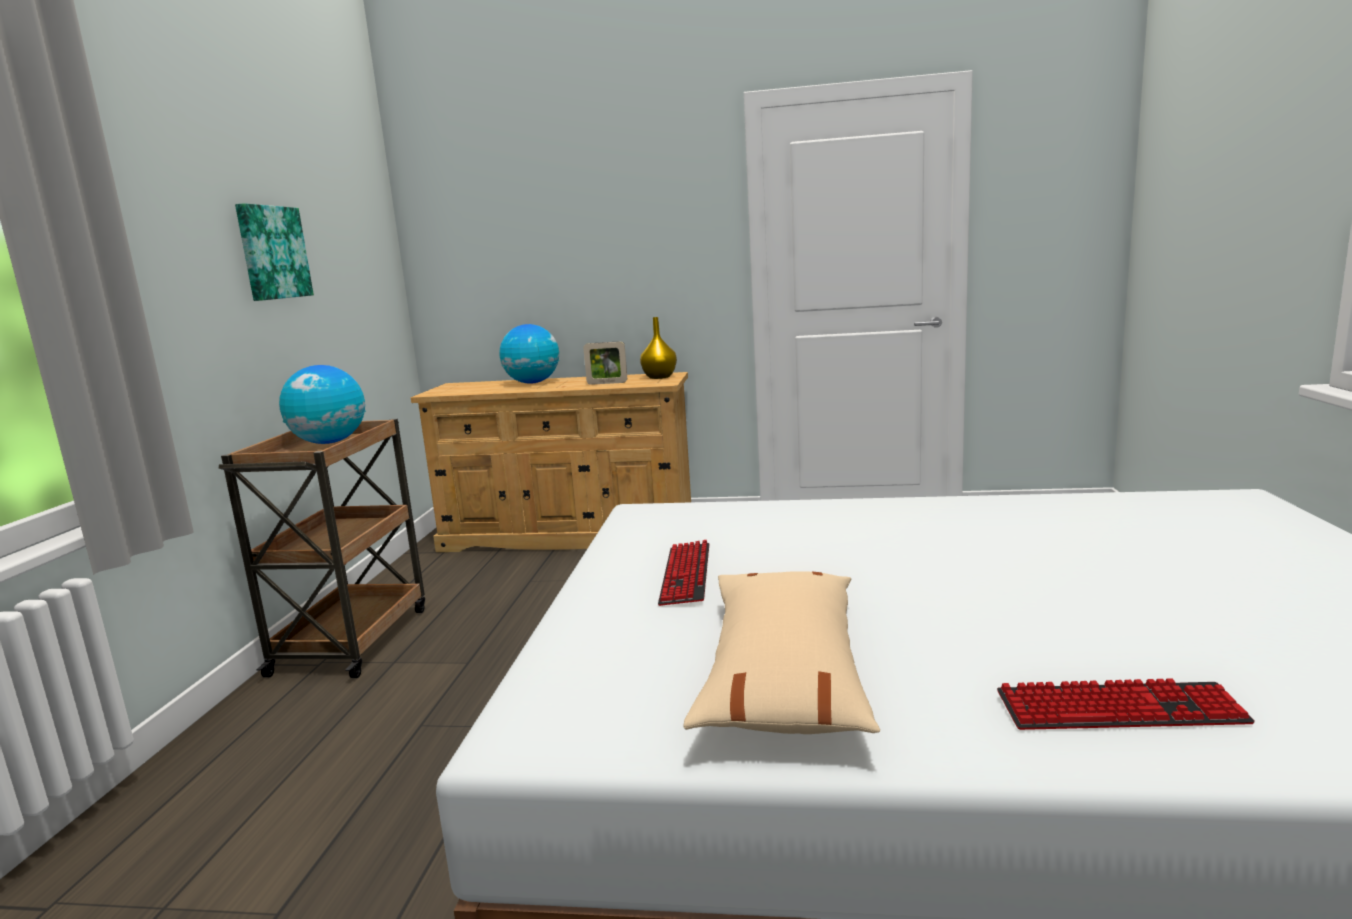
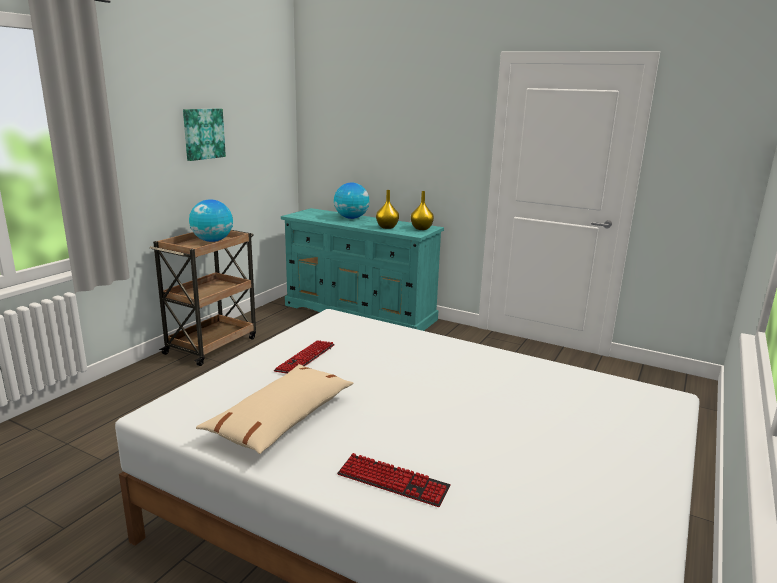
camera: 20 degrees right, 5 degrees up
beige dresser [410,372,691,552] -> turquoise dresser [281,208,444,331]
picture frame [583,341,627,385] -> yellow vase [376,190,399,229]

